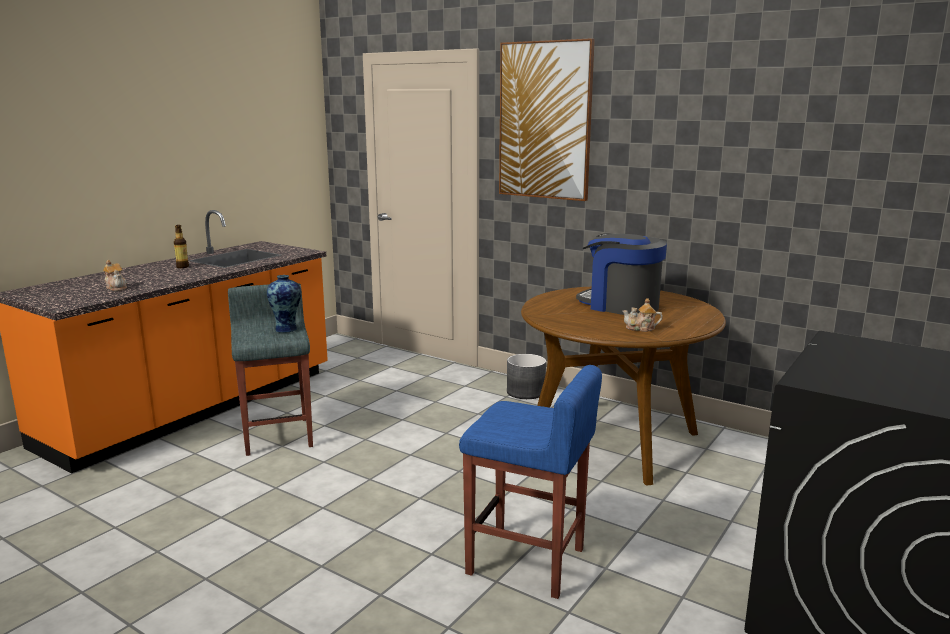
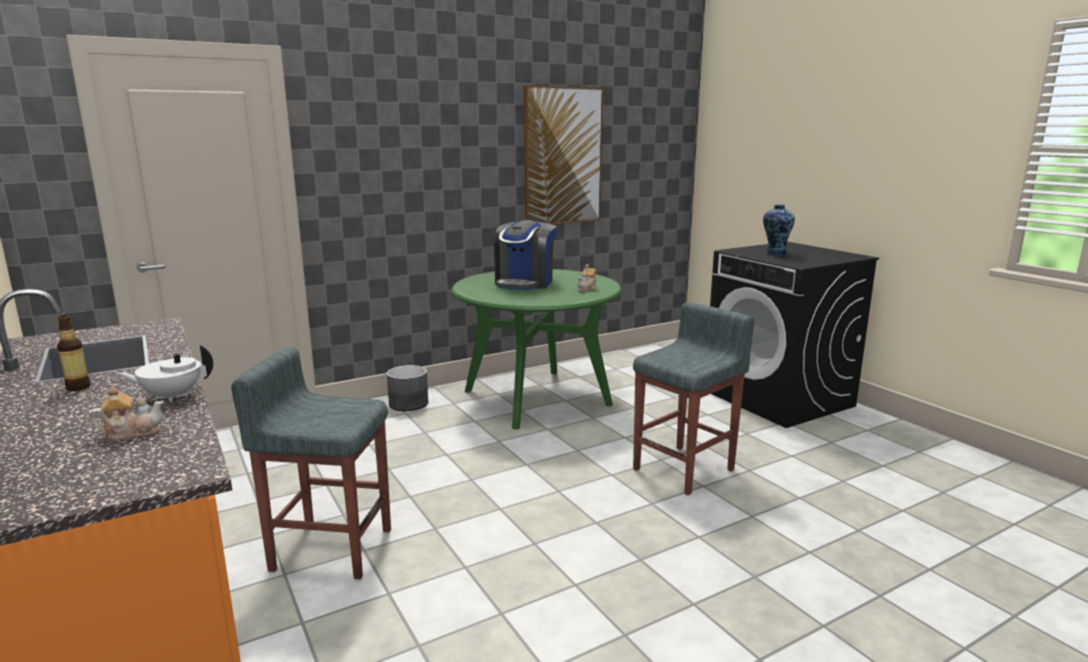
camera: 65 degrees left, 0 degrees up
vase [267,275,301,333] -> vase moved to [763,205,795,256]
blue stool [459,365,602,599] -> grey stool [633,302,754,495]
picture [499,38,595,201] -> picture moved to [524,85,603,224]
brown dining table [521,286,726,485] -> green dining table [452,269,621,429]
coffee machine [576,234,667,315] -> coffee machine turned 45 degrees counterclockwise [494,220,557,290]
none -> white teapot [117,345,213,402]

